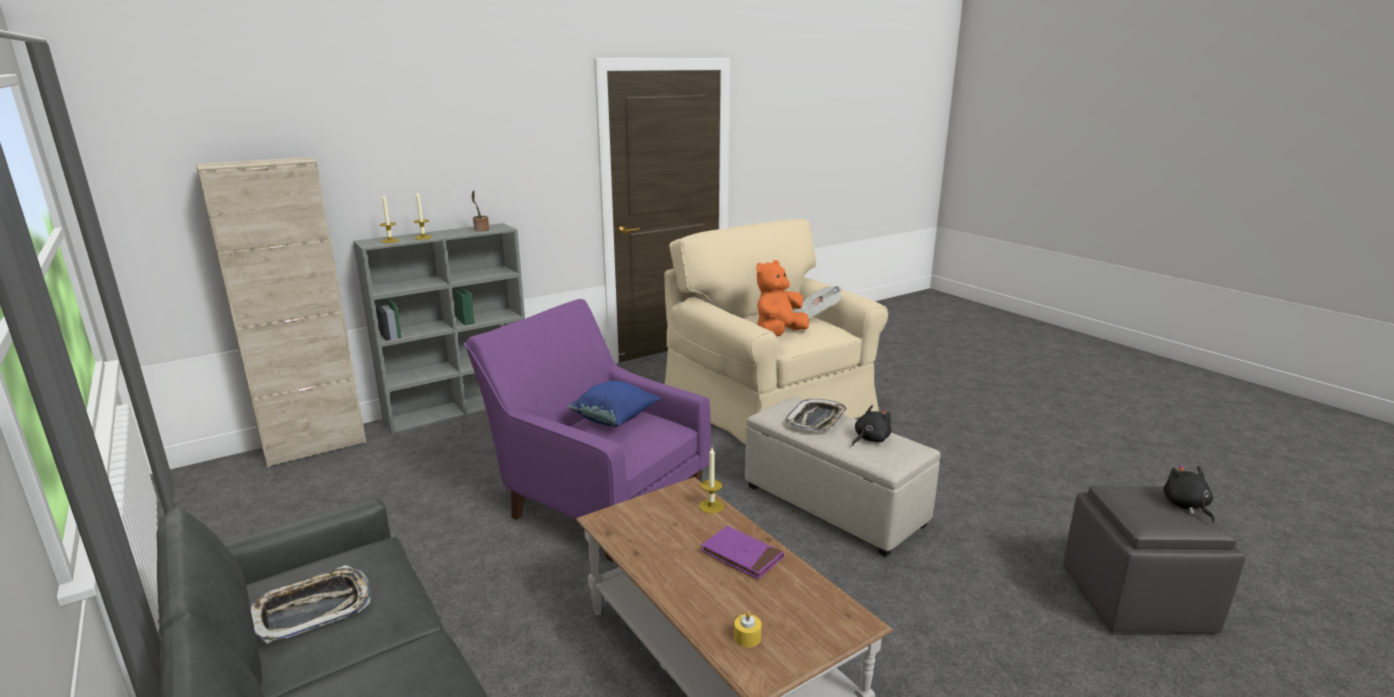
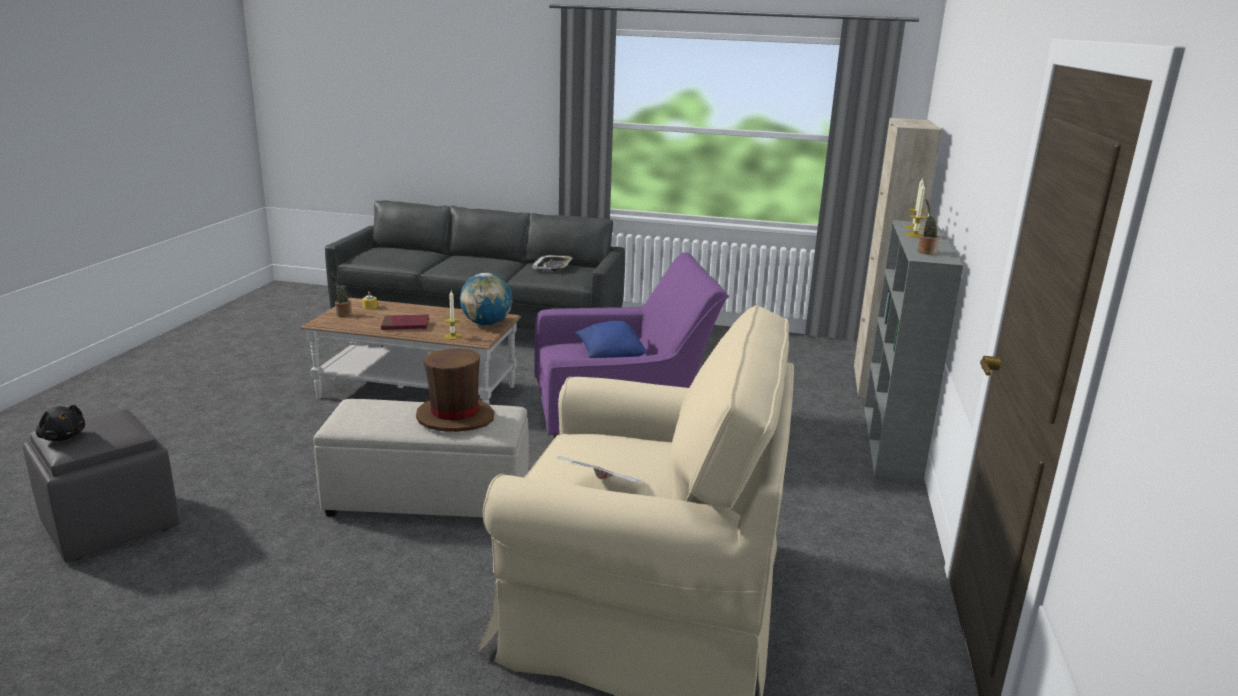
camera: 135 degrees right, 0 degrees up
purple book [701,526,784,580] -> red book [381,314,429,330]
orange plush toy [756,260,809,336] -> none
tray [786,399,847,430] -> brown hat [416,349,494,432]
black plush toy [852,405,891,446] -> none
none -> potted plant [330,274,352,317]
none -> globe [460,273,512,325]

